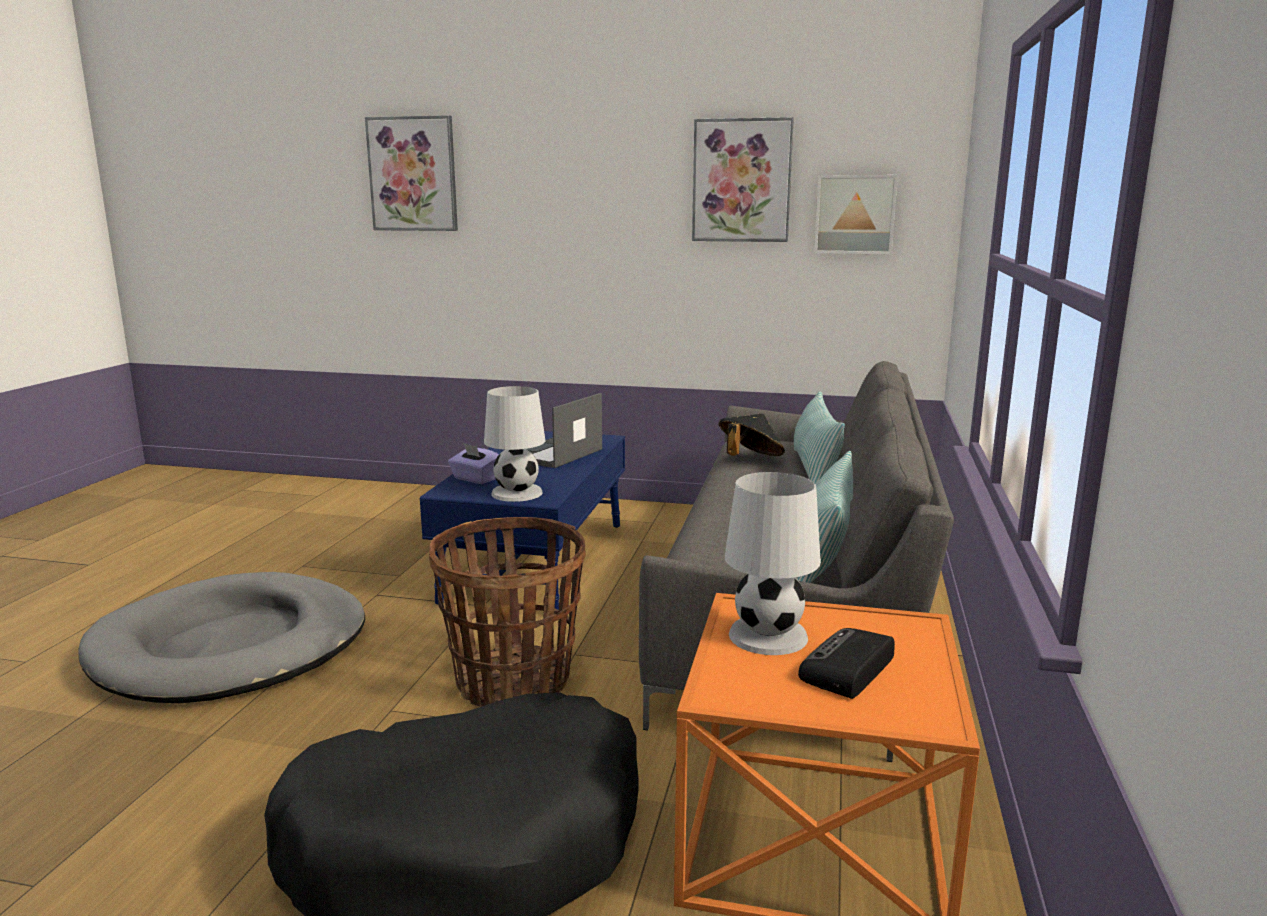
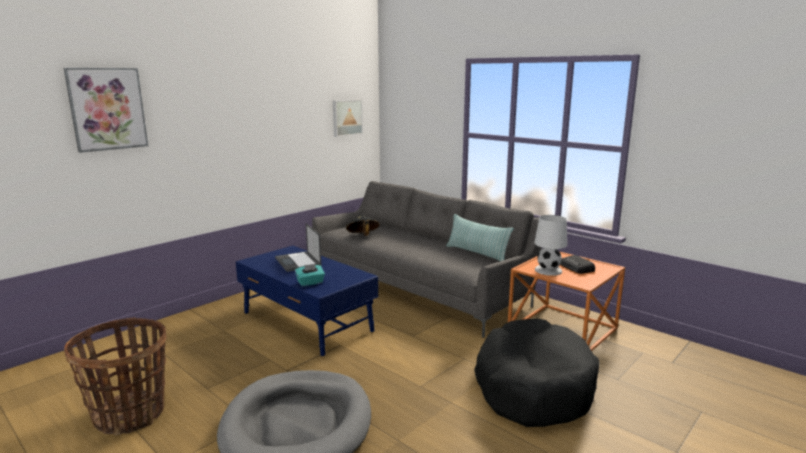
camera: 60 degrees left, 0 degrees up
basket [429,517,586,707] -> basket moved to [64,317,167,435]
purple tissue box [448,443,499,484] -> turquoise tissue box [295,264,325,286]
white table lamp [484,386,545,502] -> none
picture [692,117,794,242] -> none
pillow [794,391,845,484] -> none

